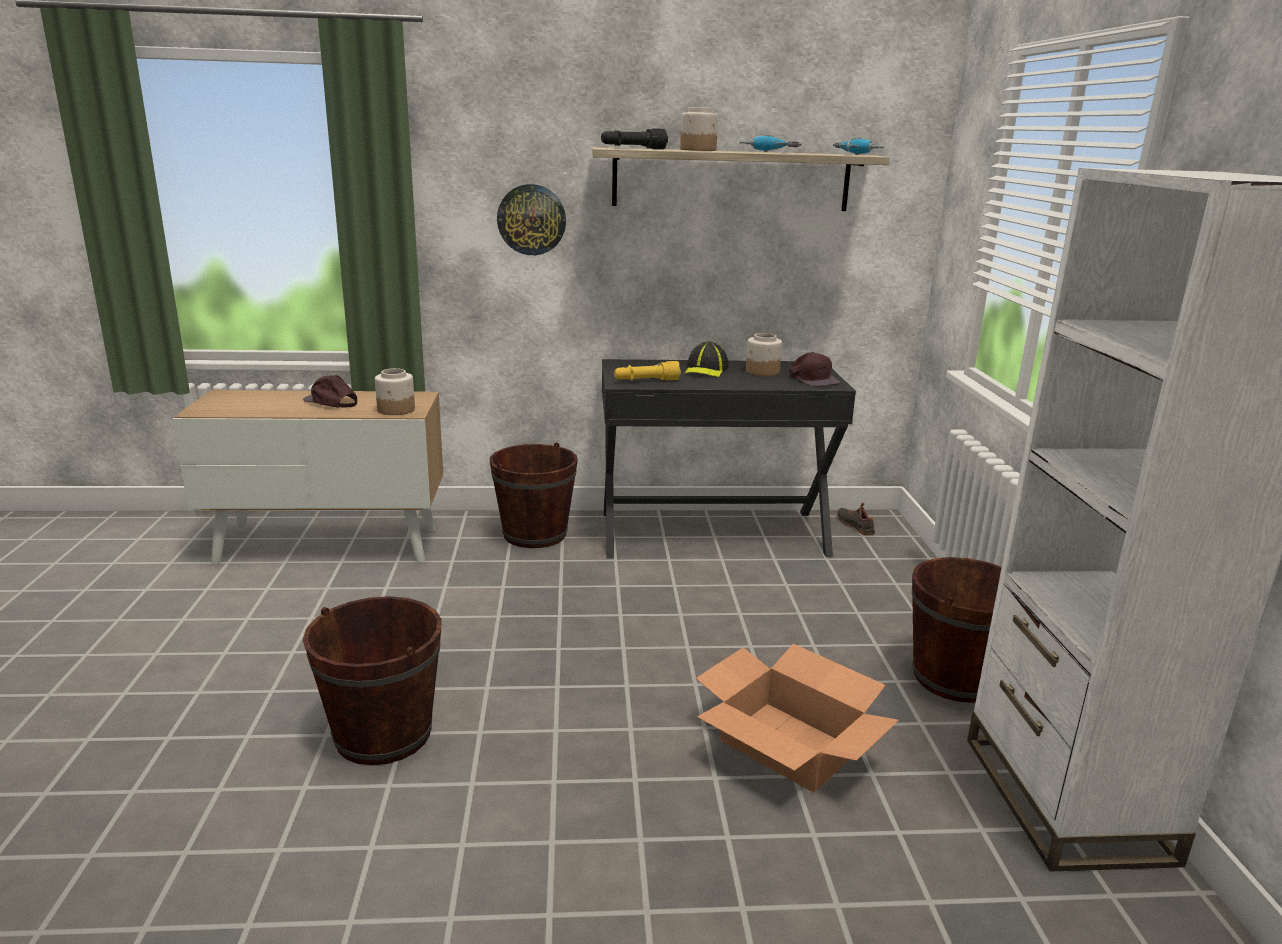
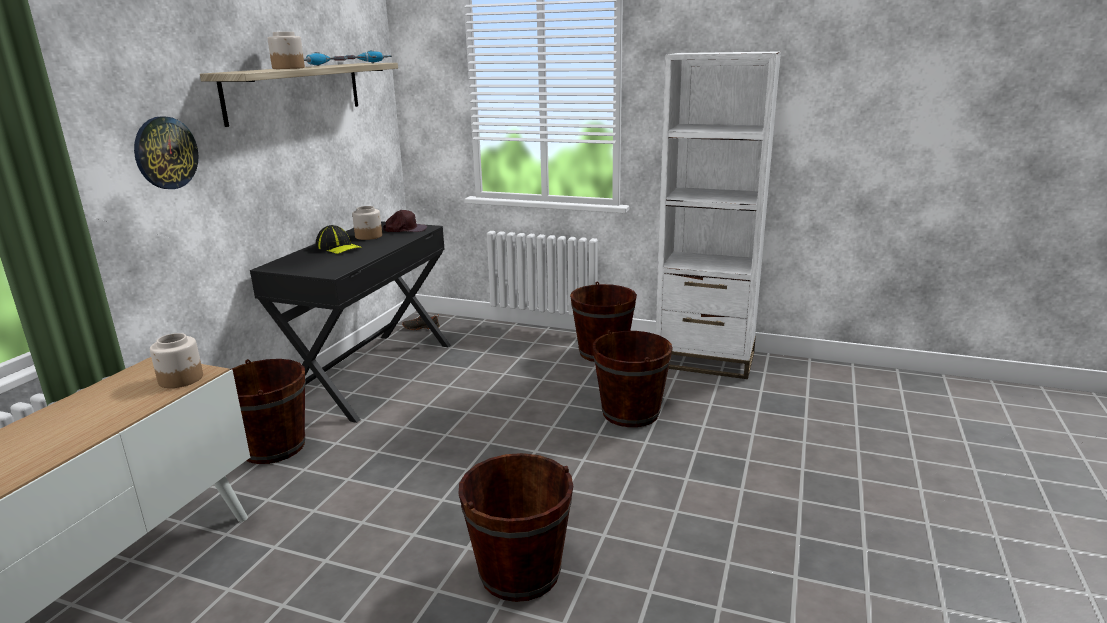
camera: 65 degrees left, 0 degrees up
brown cap [303,375,357,408] -> none
black flashlight [601,128,668,149] -> none
yellow flashlight [614,361,681,381] -> none
cardboard box [696,644,899,792] -> brown bucket [593,330,673,427]

